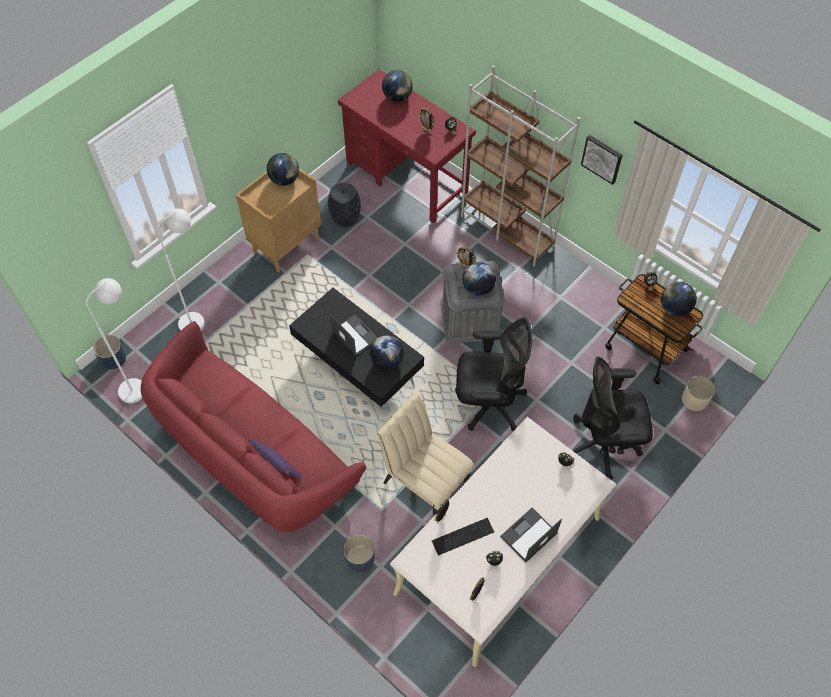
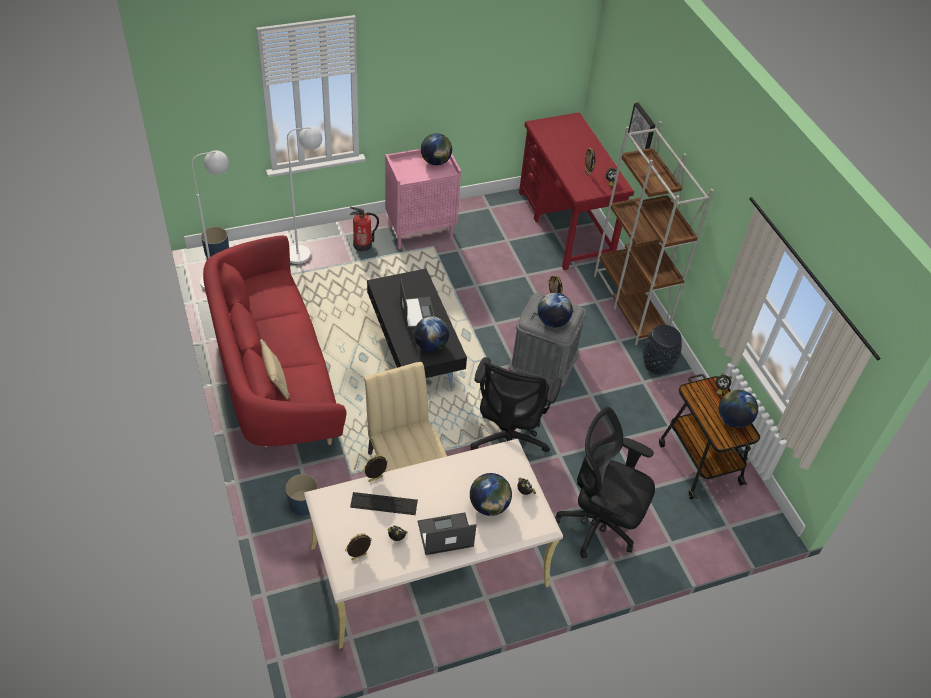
camera: 25 degrees right, 10 degrees down
brown cabinet [236,168,321,273] -> pink cabinet [385,149,461,249]
purple pillow [249,438,301,479] -> beige pillow [260,339,290,399]
black stool [328,183,361,227] -> black stool moved to [643,325,682,374]
globe [382,70,413,102] -> globe moved to [470,473,512,516]
black office chair [455,317,532,431] -> black office chair turned 75 degrees clockwise [471,357,562,452]
picture [581,135,622,185] -> picture moved to [628,103,655,150]
beige planter [682,376,715,411] -> none
none -> fire extinguisher [350,207,379,252]

